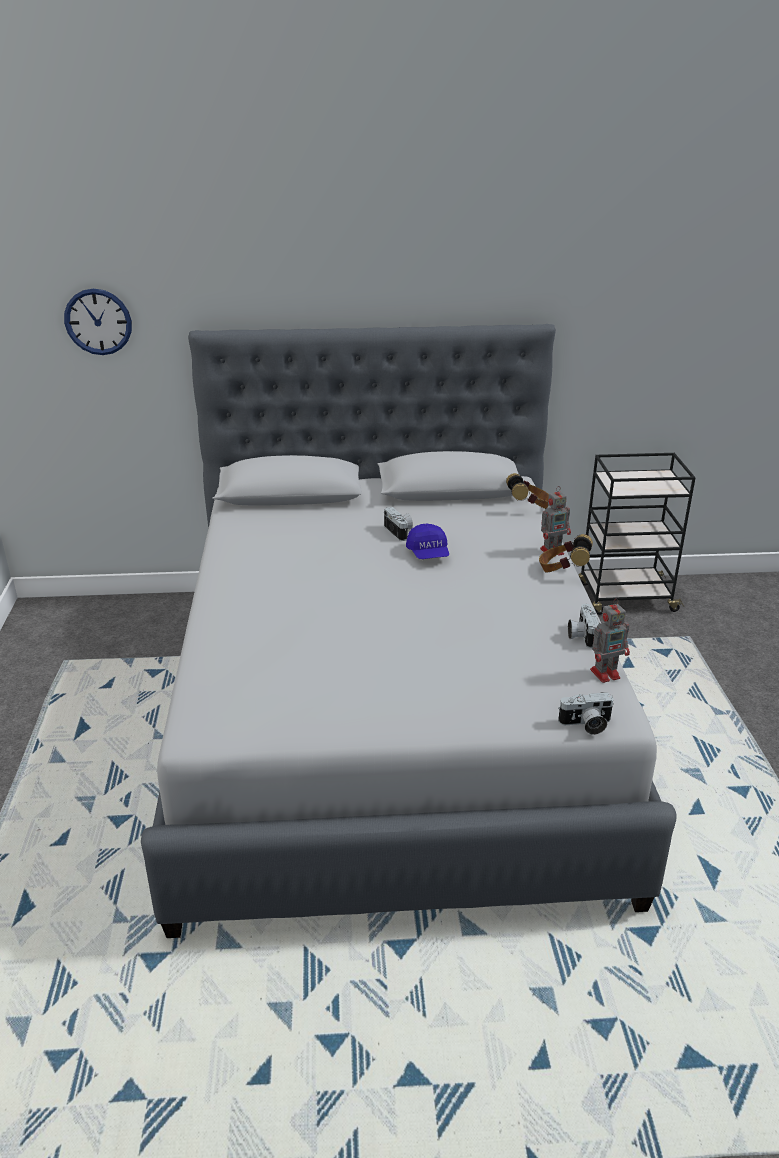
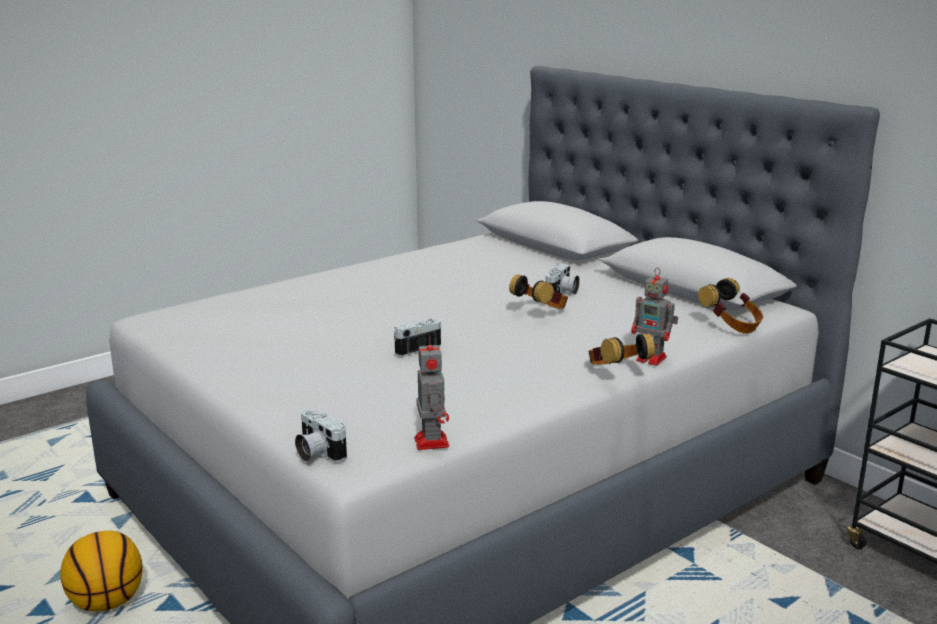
camera: 55 degrees right, 10 degrees down
wall clock [64,289,132,355] -> none
blue cap [406,523,449,559] -> headphones [509,274,568,309]
camera [568,604,600,648] -> camera moved to [394,319,442,357]
toy robot [590,599,630,683] -> toy robot turned 135 degrees counterclockwise [414,335,449,450]
none -> basketball [60,530,143,612]

